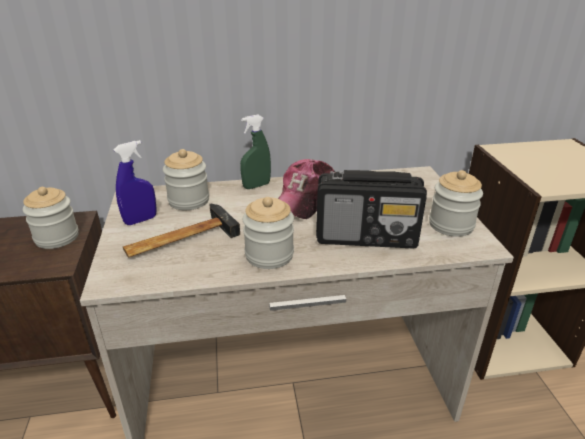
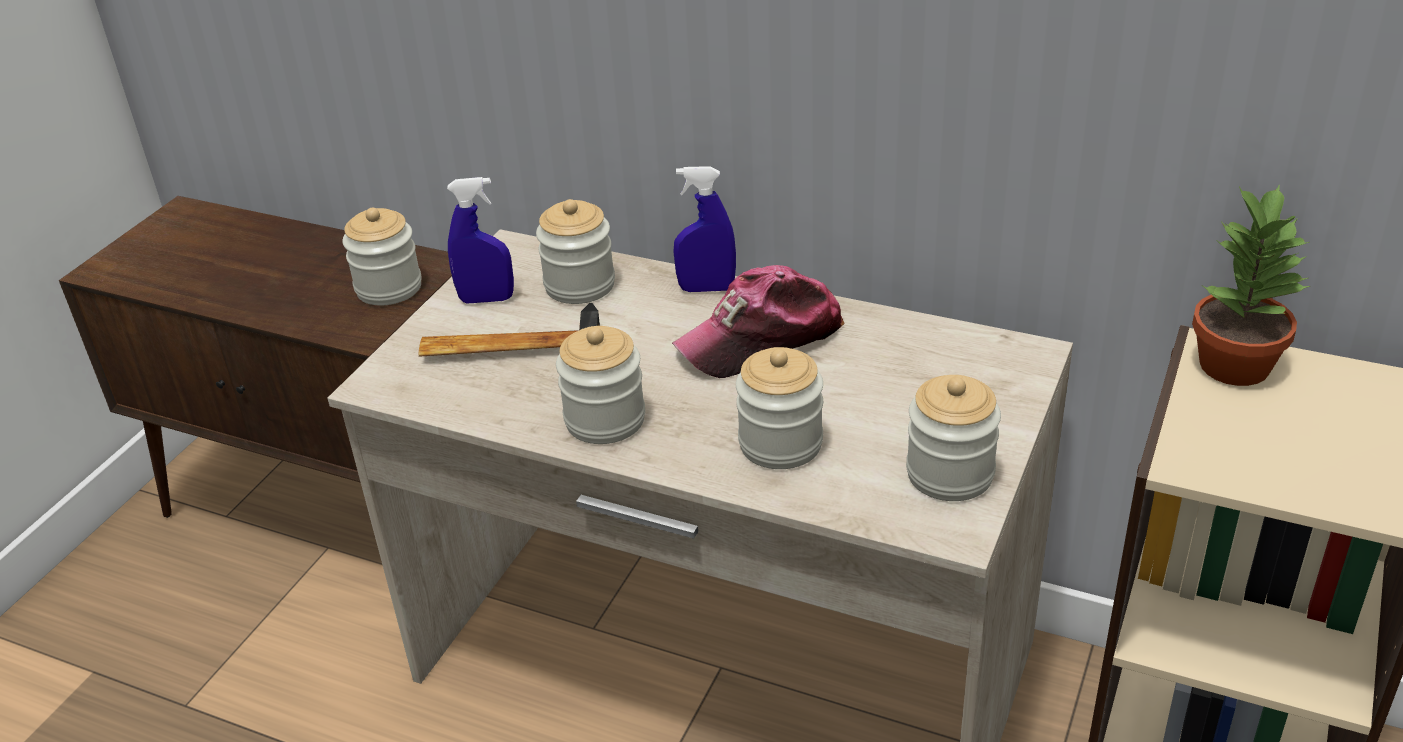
camera: 35 degrees right, 5 degrees up
green spray bottle [240,115,271,189] -> blue spray bottle [673,166,736,292]
radio [316,170,427,249] -> jar [736,347,823,469]
none -> potted plant [1192,184,1310,386]

